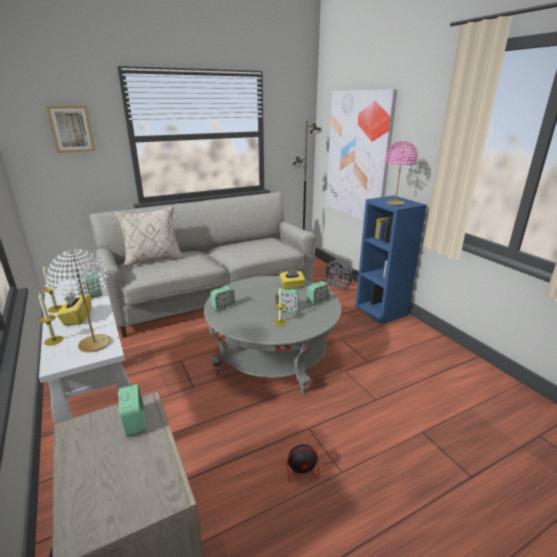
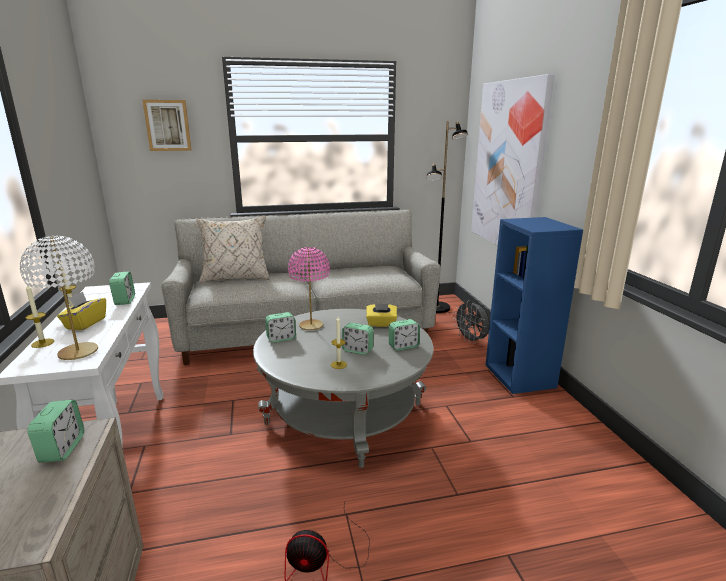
camera: 15 degrees right, 5 degrees down
pink table lamp [386,141,418,205] -> pink table lamp moved to [288,247,330,330]

